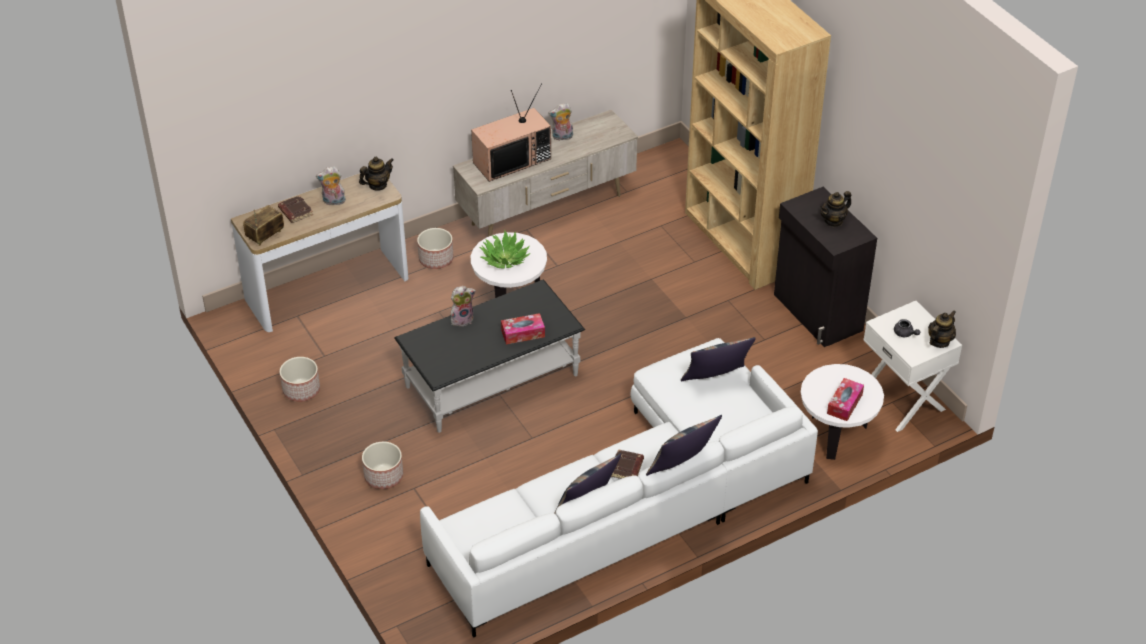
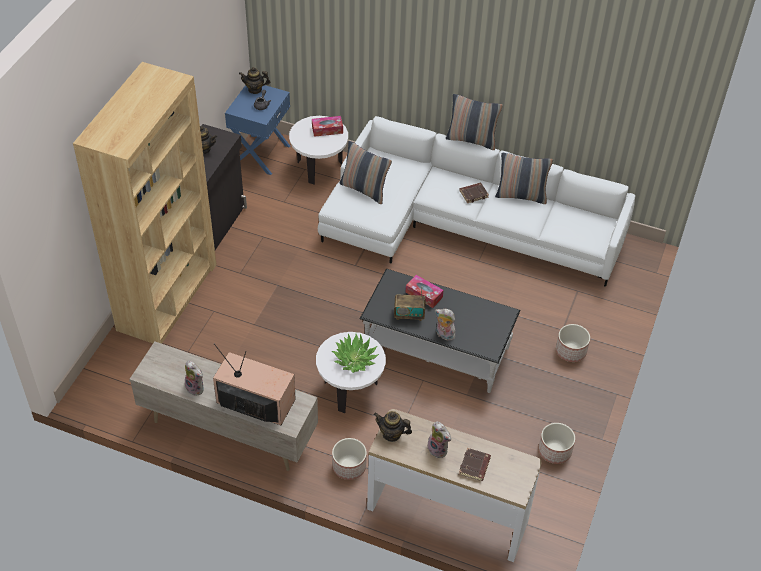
camera: 130 degrees left, 5 degrees up
radio [243,205,284,246] -> radio moved to [394,289,426,321]
white nightstand [863,301,962,432] -> blue nightstand [225,85,290,175]

